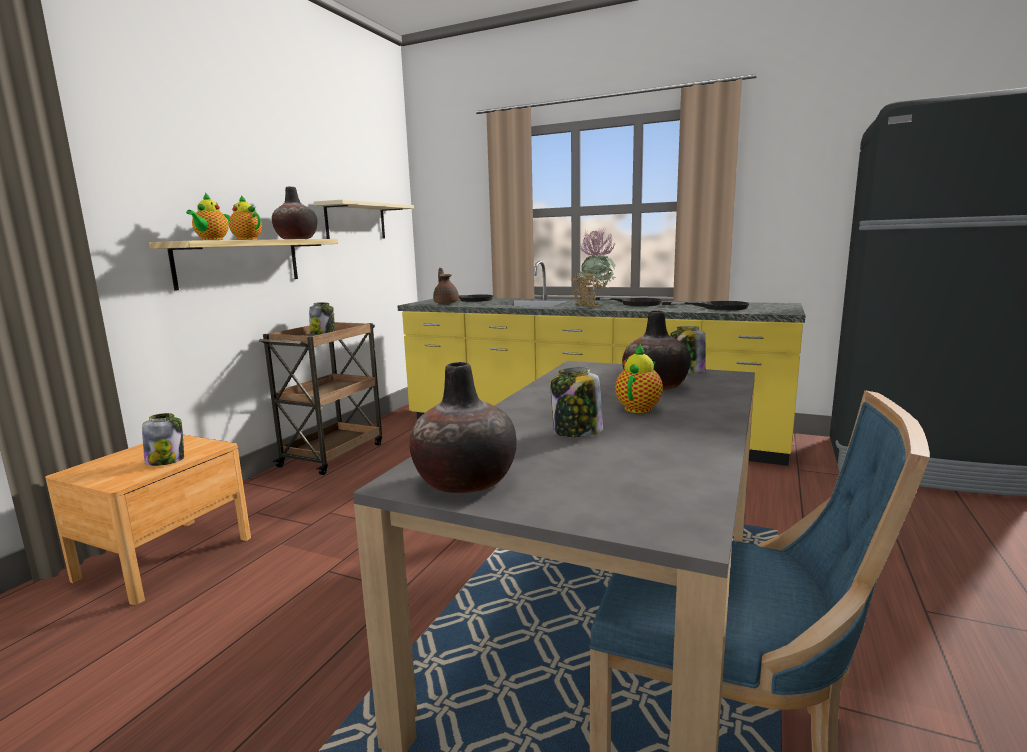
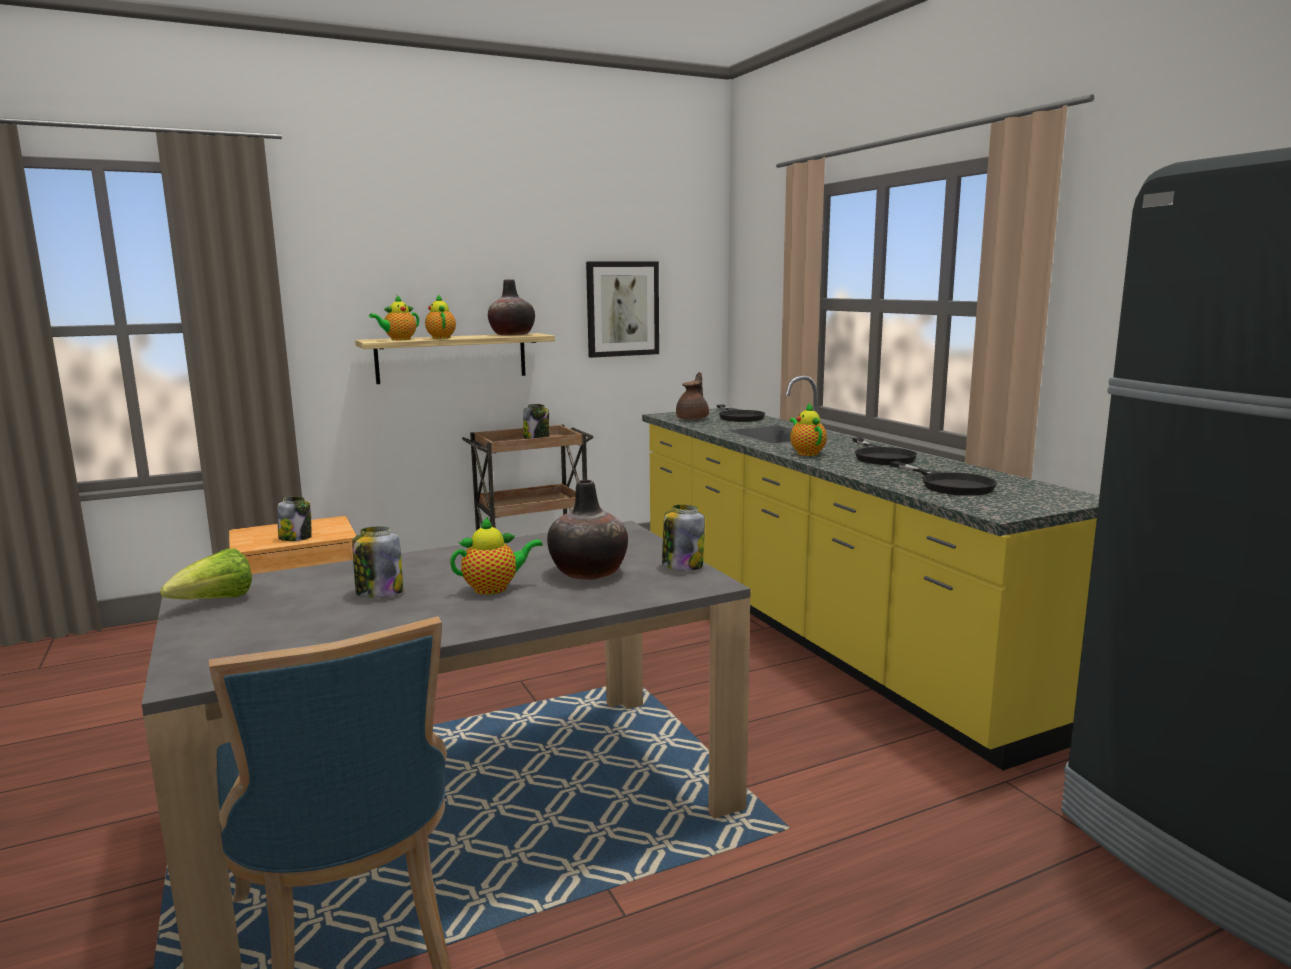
camera: 40 degrees right, 0 degrees up
beige shelf [314,200,414,239] -> picture [586,262,659,358]
vase [409,362,517,493] -> lettuce [160,548,252,599]
potted plant [570,228,616,308] -> teapot [790,402,827,456]

